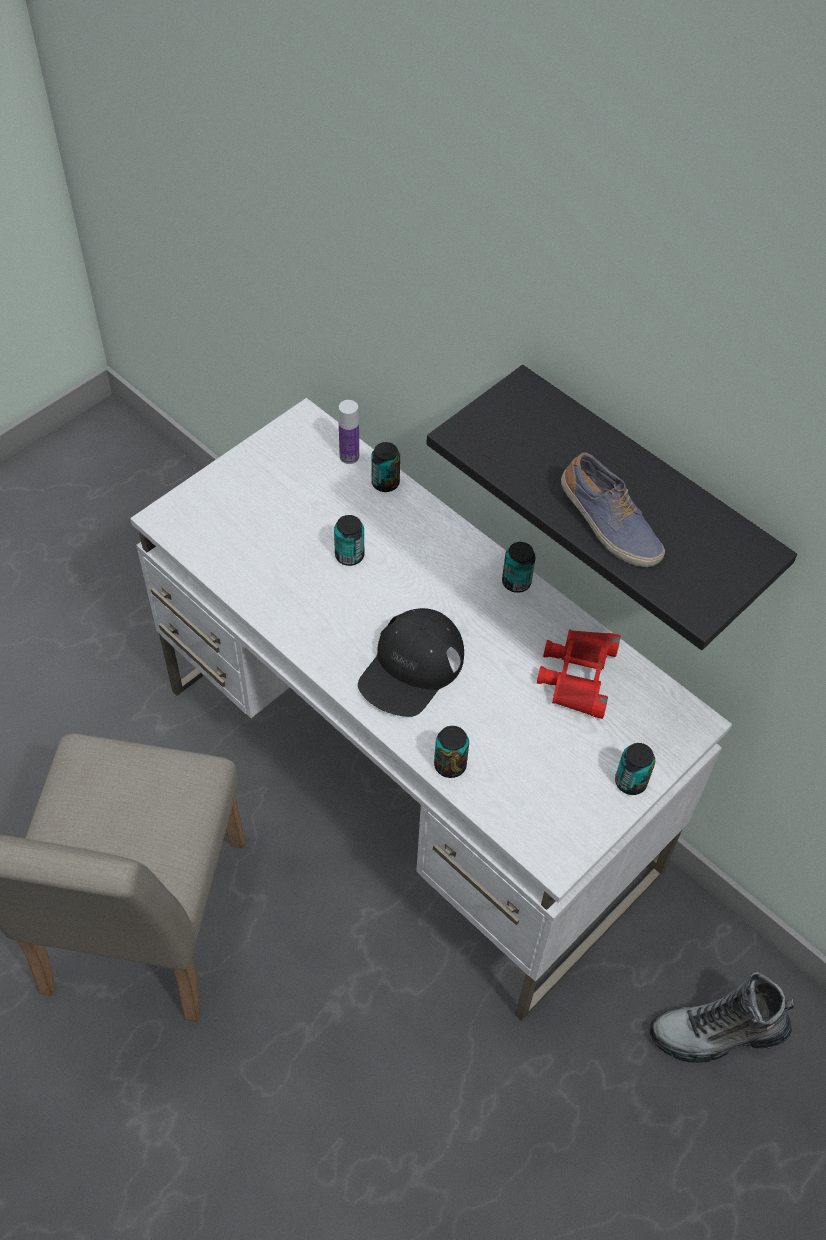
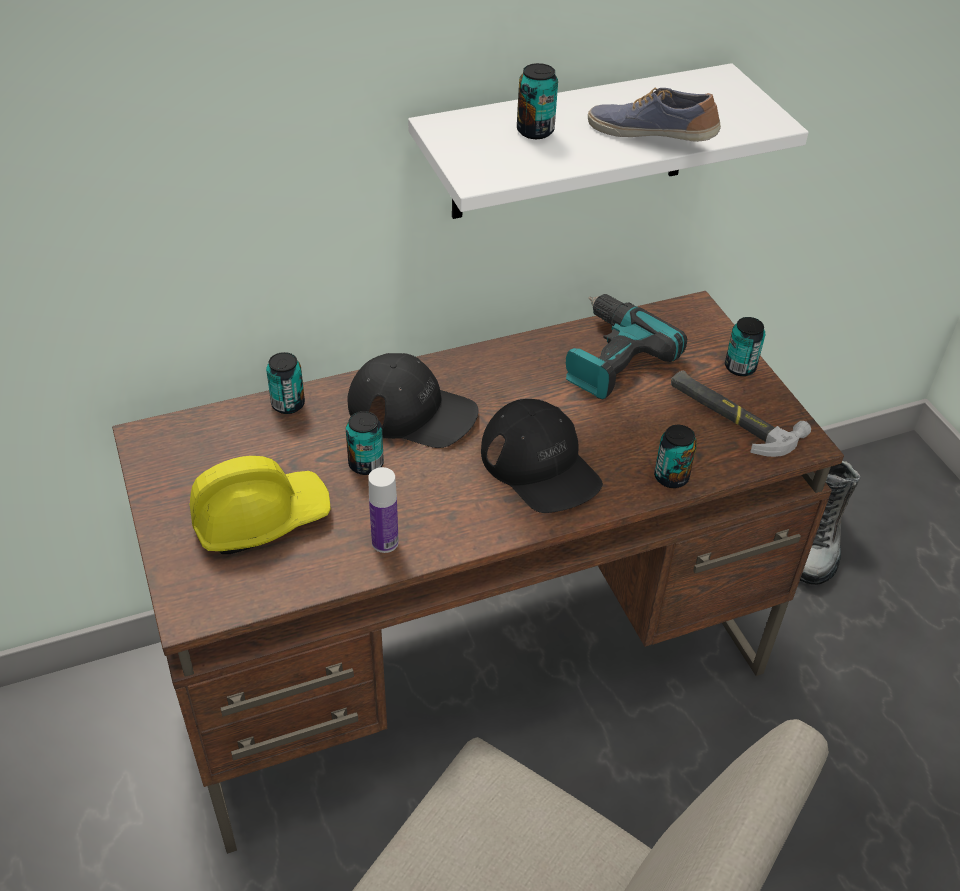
camera: 65 degrees left, 10 degrees down
white desk [130,398,732,1021] -> brown desk [112,291,844,854]
bottle [339,400,359,464] -> bottle moved to [368,467,399,553]
black shelf [426,365,797,650] -> white shelf [408,63,809,219]
can [502,542,536,593] -> can moved to [517,63,558,139]
red binoculars [537,629,621,719] -> power drill [566,294,687,399]
shoe [561,453,665,567] -> shoe turned 135 degrees counterclockwise [588,88,721,142]
none -> yellow hard hat [190,456,331,554]
none -> black cap [348,353,478,448]
none -> hammer [671,370,811,457]

